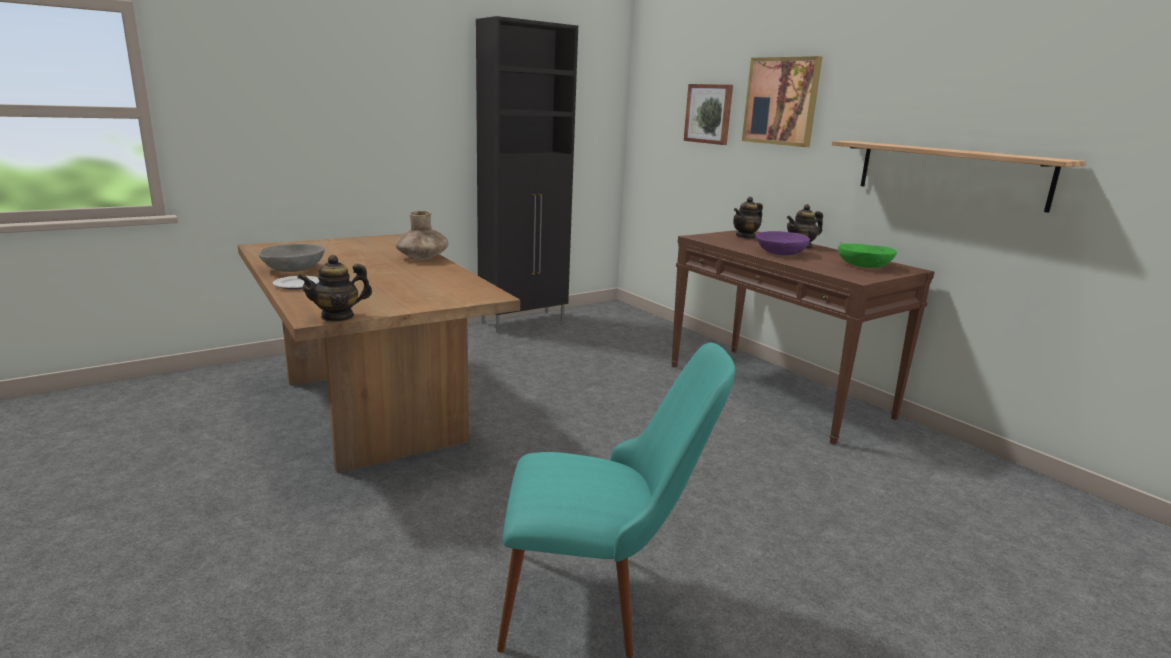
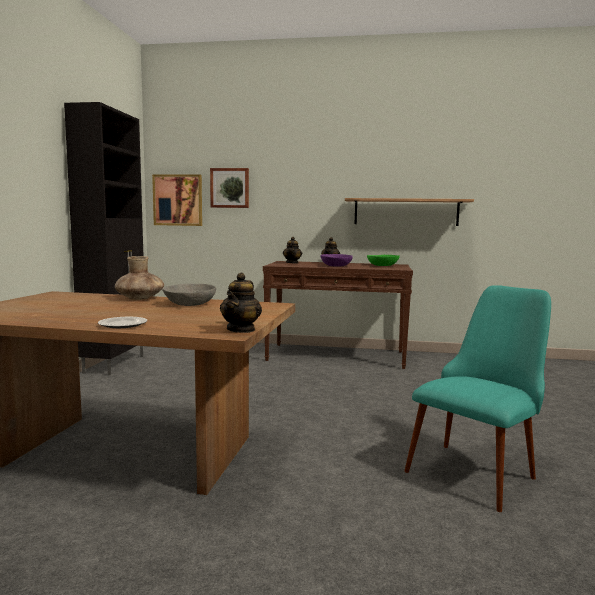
camera: 45 degrees left, 10 degrees down
grey bowl [258,244,325,272] -> grey bowl moved to [162,284,216,306]
picture [742,56,822,147] -> picture moved to [152,174,202,226]

